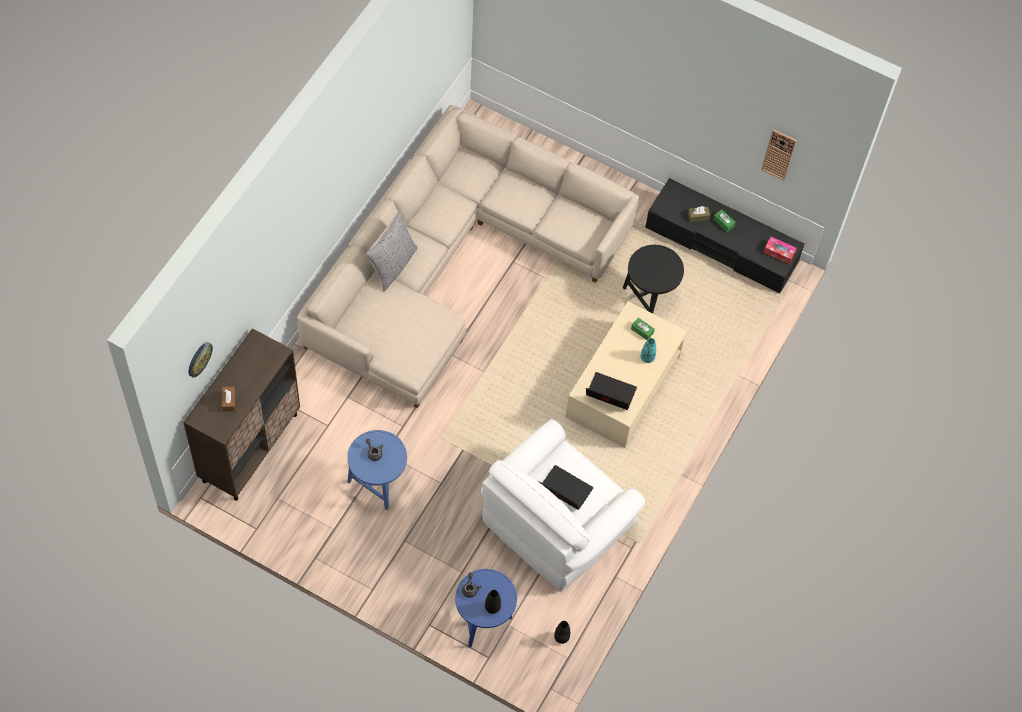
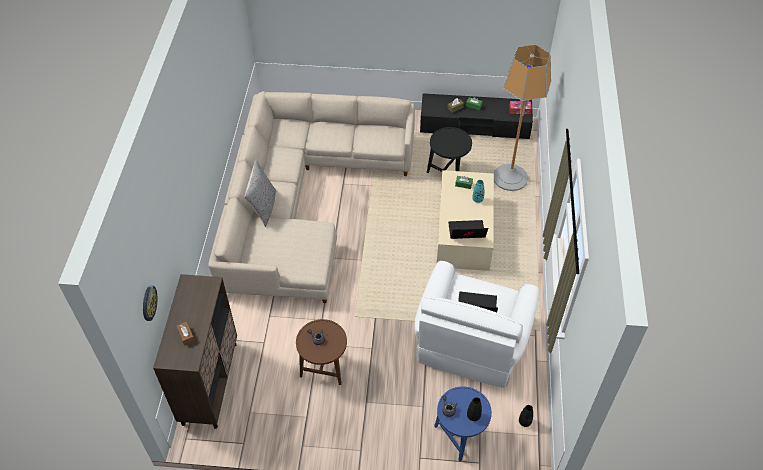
camera: 20 degrees left, 10 degrees down
blue side table [347,430,407,510] -> brown side table [296,319,347,385]
wall clock [761,129,797,180] -> none
none -> floor lamp [493,45,551,191]

